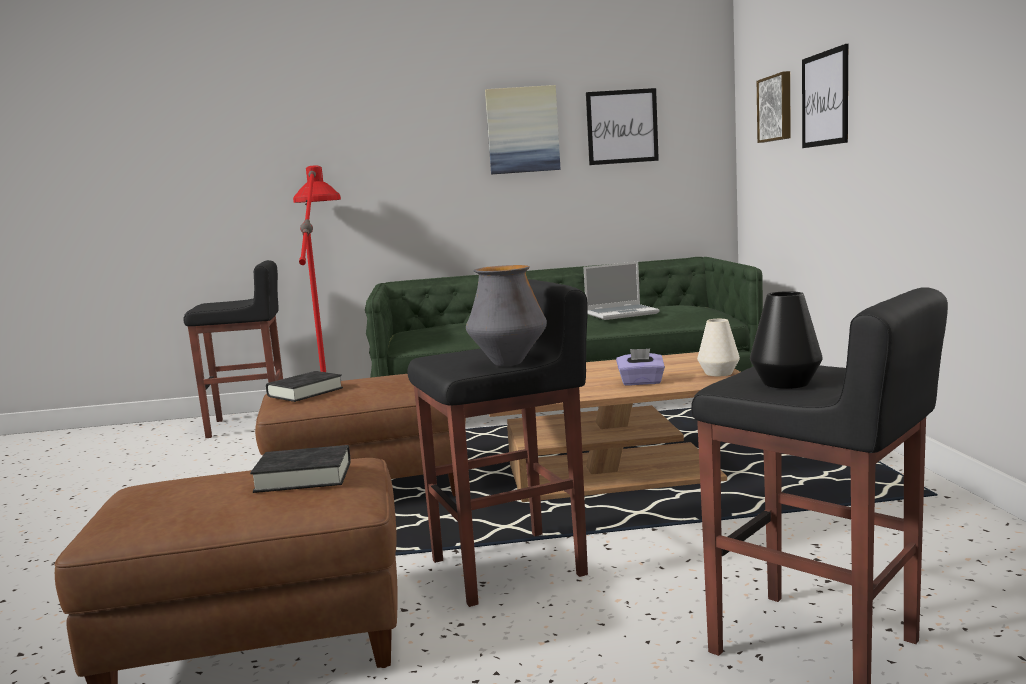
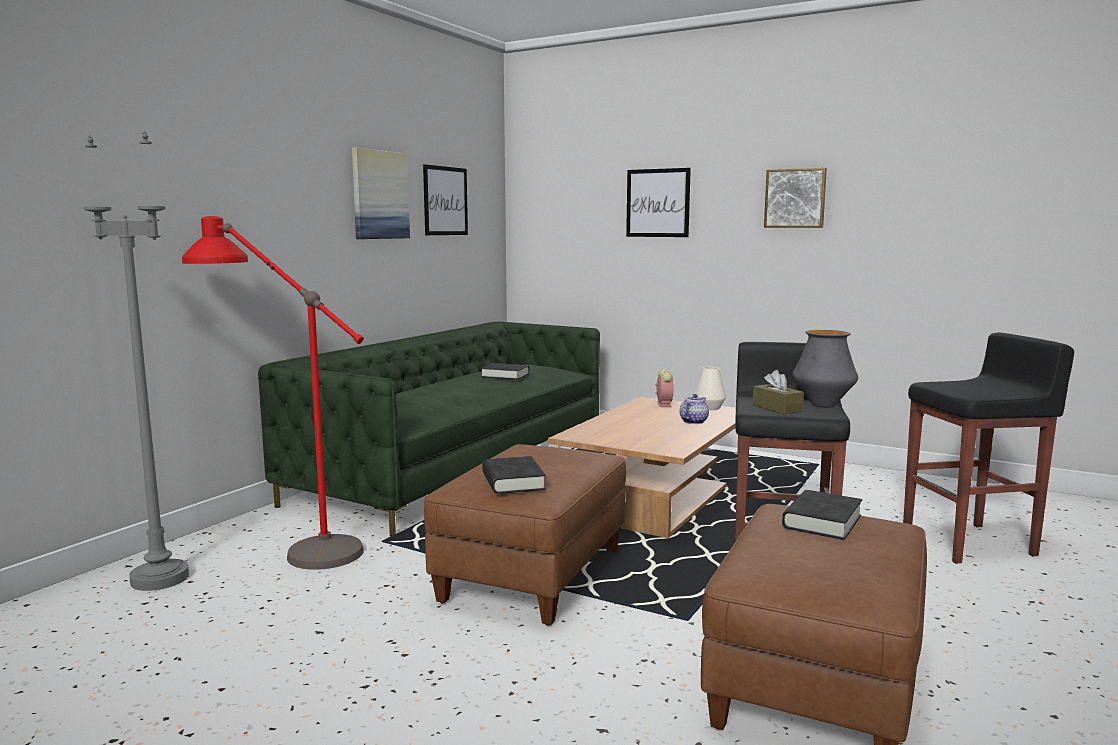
camera: 55 degrees left, 0 degrees up
black stool [183,260,283,438] -> grey floor lamp [84,131,189,591]
laptop [584,262,660,320] -> black book [481,363,529,380]
purple tissue box [616,348,665,386] -> teapot [680,394,709,424]
black vase [750,291,823,389] -> none
picture [757,71,791,143] -> picture moved to [764,168,827,228]
none -> alarm clock [655,369,673,407]
none -> brown tissue box [752,370,804,414]

